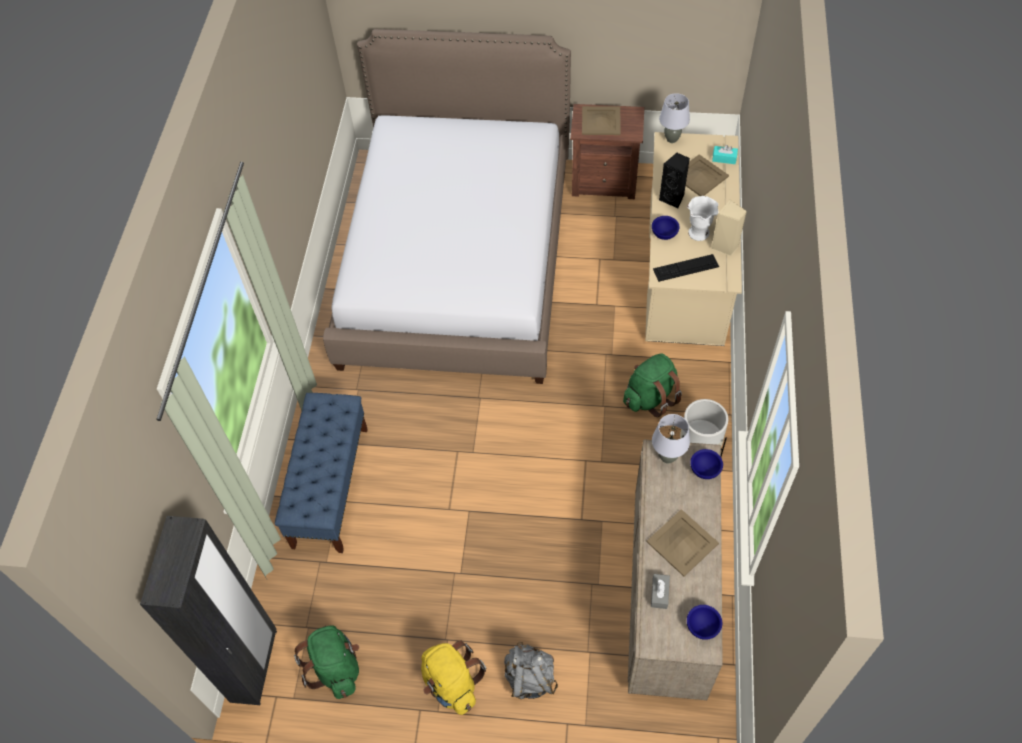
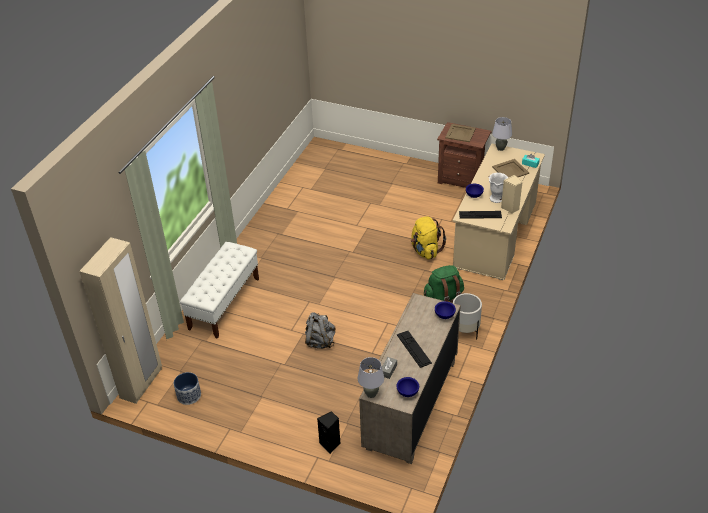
camera: 15 degrees right, 15 degrees down
black wardrobe [140,516,277,705] -> beige wardrobe [79,237,162,404]
blue bench [275,393,368,553] -> white bench [180,242,259,339]
green backpack [294,625,359,699] -> planter [174,372,201,405]
bed [323,29,571,384] -> none
yellow backpack [421,640,486,715] -> yellow backpack moved to [411,216,446,260]
grey backpack [504,642,558,699] -> grey backpack moved to [305,312,335,349]
beige tray [646,509,719,576] -> keyboard [397,331,432,368]
grey table lamp [652,414,690,464] -> grey table lamp moved to [358,357,384,398]
black speaker [659,153,690,209] -> black speaker moved to [317,411,341,454]

